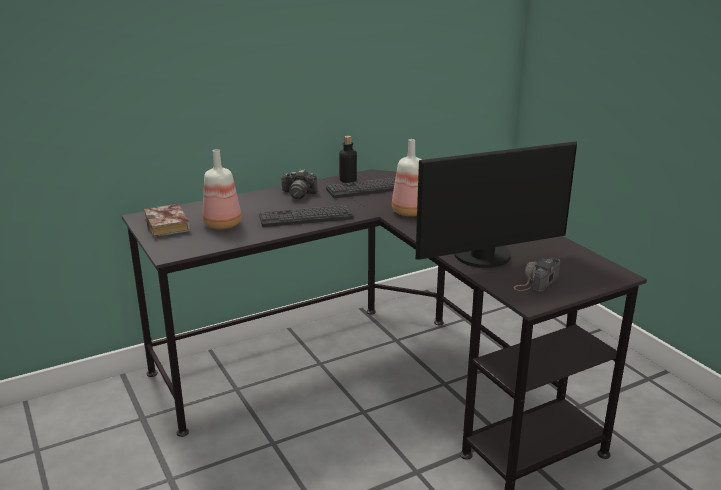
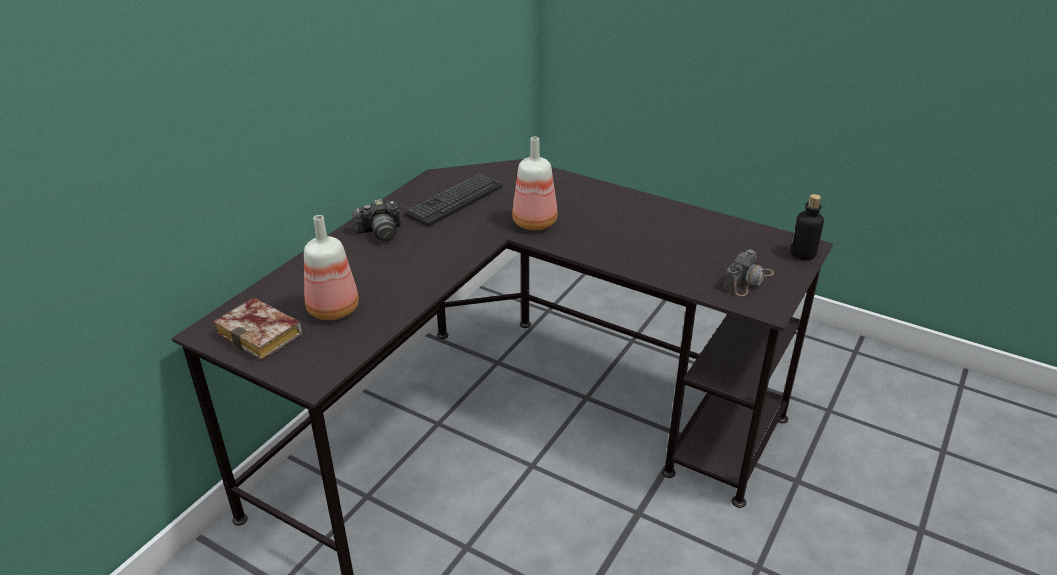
camera: 30 degrees left, 10 degrees up
keyboard [259,204,354,227] -> none
bottle [339,136,357,183] -> bottle moved to [790,194,824,260]
monitor [415,141,577,268] -> none
camera [514,257,560,292] -> camera turned 150 degrees counterclockwise [724,249,774,296]

